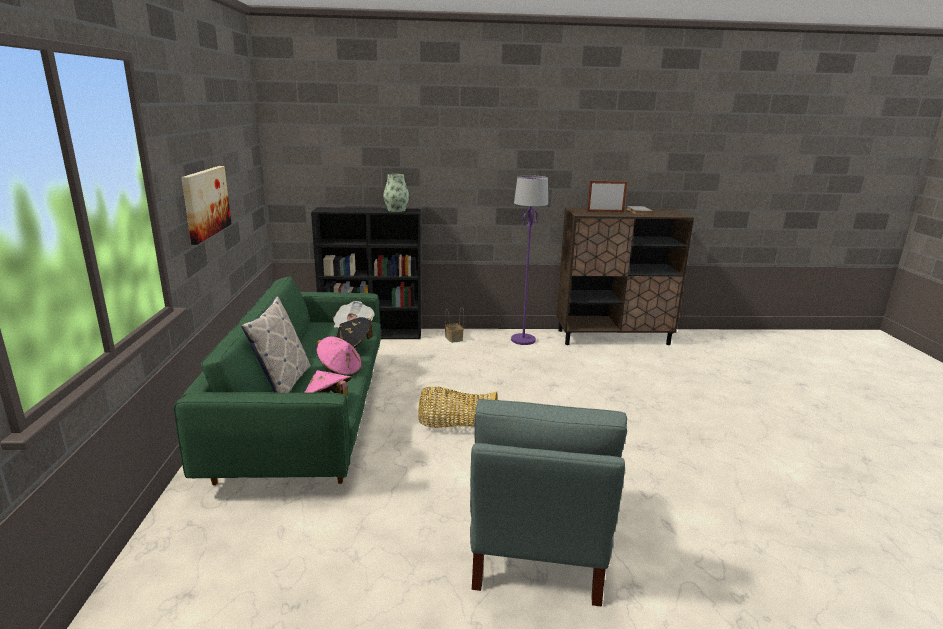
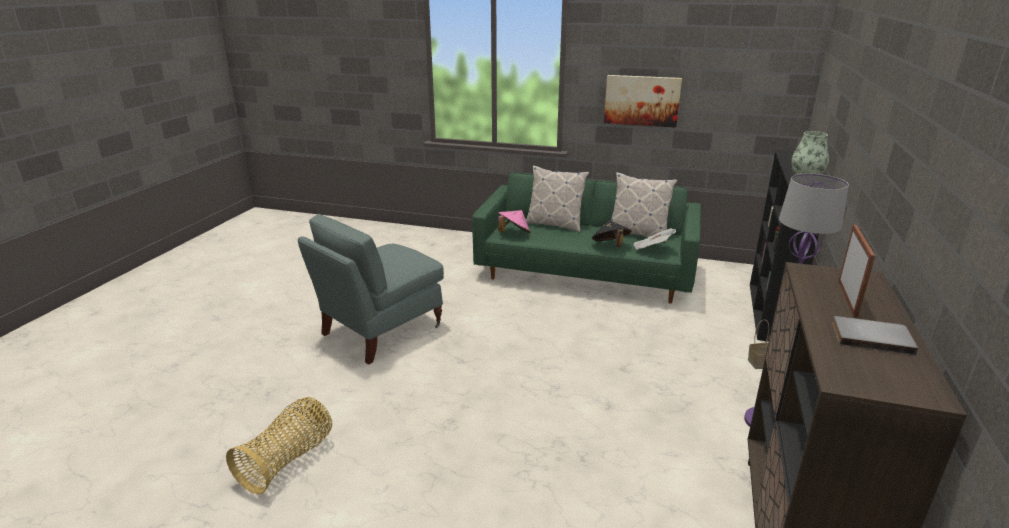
camera: 110 degrees right, 5 degrees up
pink hat [316,336,362,376] -> none
basket [418,387,498,428] -> basket moved to [226,397,332,494]
grey armchair [470,399,627,607] -> grey armchair turned 75 degrees counterclockwise [298,214,444,365]
none -> pillow [611,172,677,242]

